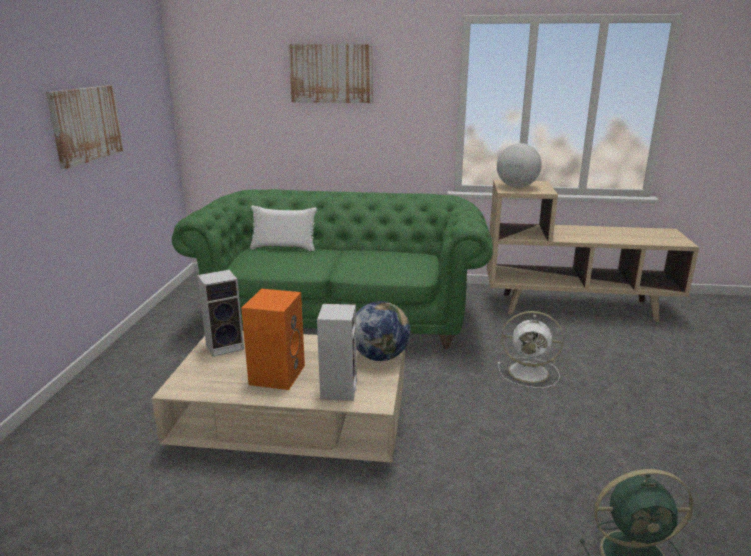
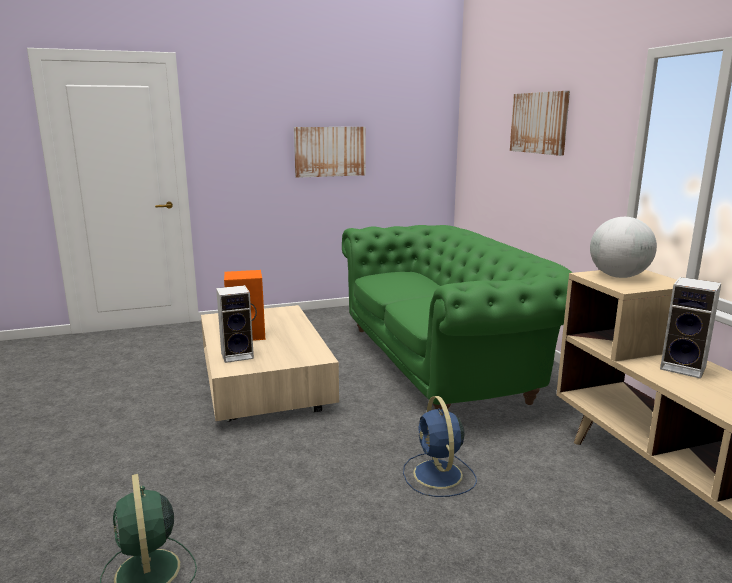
camera: 65 degrees right, 5 degrees down
speaker [198,270,244,357] -> speaker moved to [660,277,721,379]
white pillow [250,206,317,252] -> none
globe [356,301,410,361] -> none
white fan [498,311,564,388] -> blue fan [403,396,477,497]

